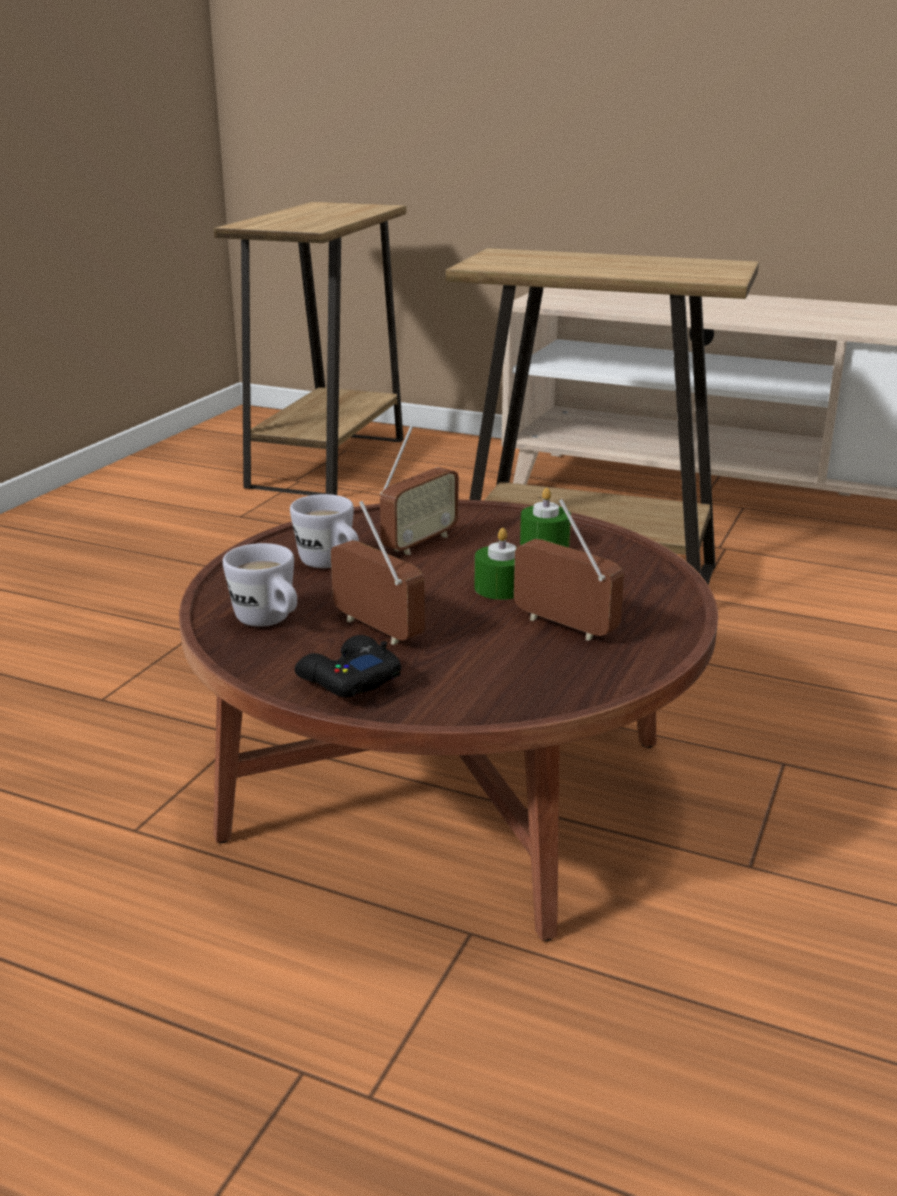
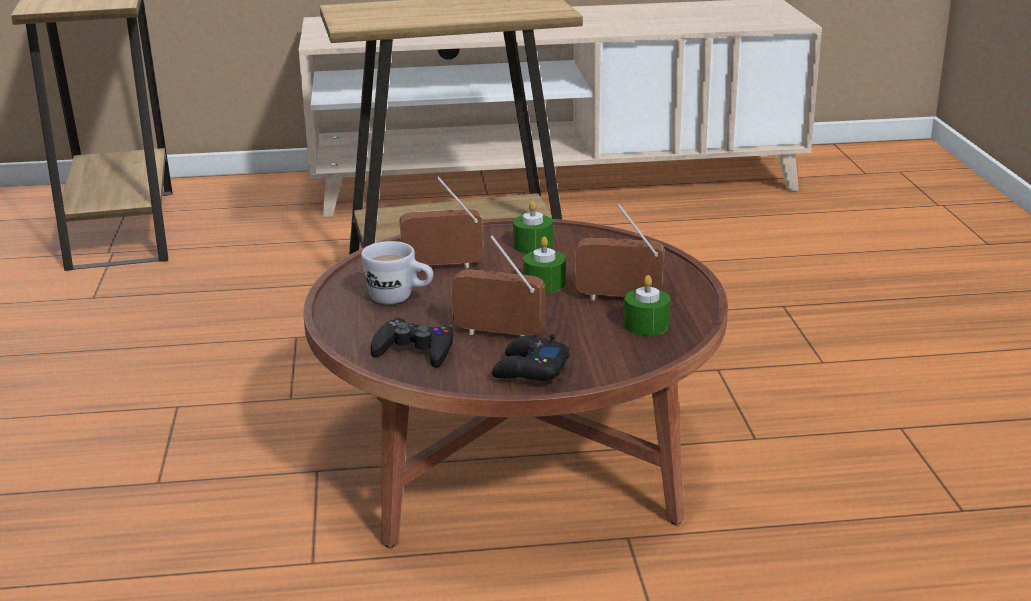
camera: 30 degrees left, 0 degrees up
white mug [223,543,297,627] -> black game controller [371,317,453,368]
radio [380,426,459,555] -> radio turned 105 degrees counterclockwise [399,176,484,271]
none -> green candle [624,275,670,336]

